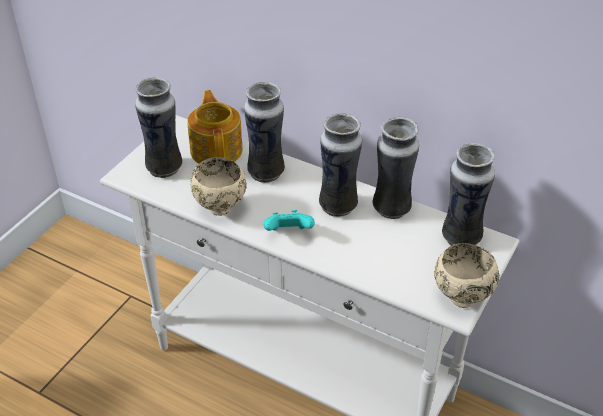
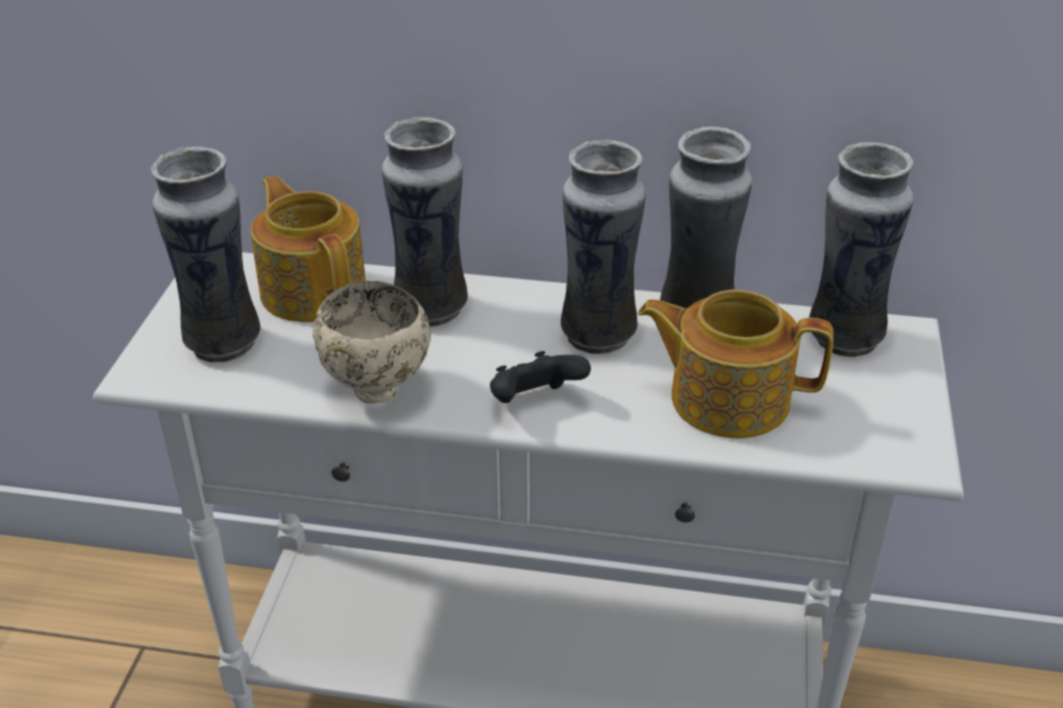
camera: 20 degrees left, 5 degrees down
turquoise game controller [264,210,315,231] -> black game controller [490,351,591,403]
beige bowl [434,243,499,308] -> none
none -> teapot [638,290,834,438]

